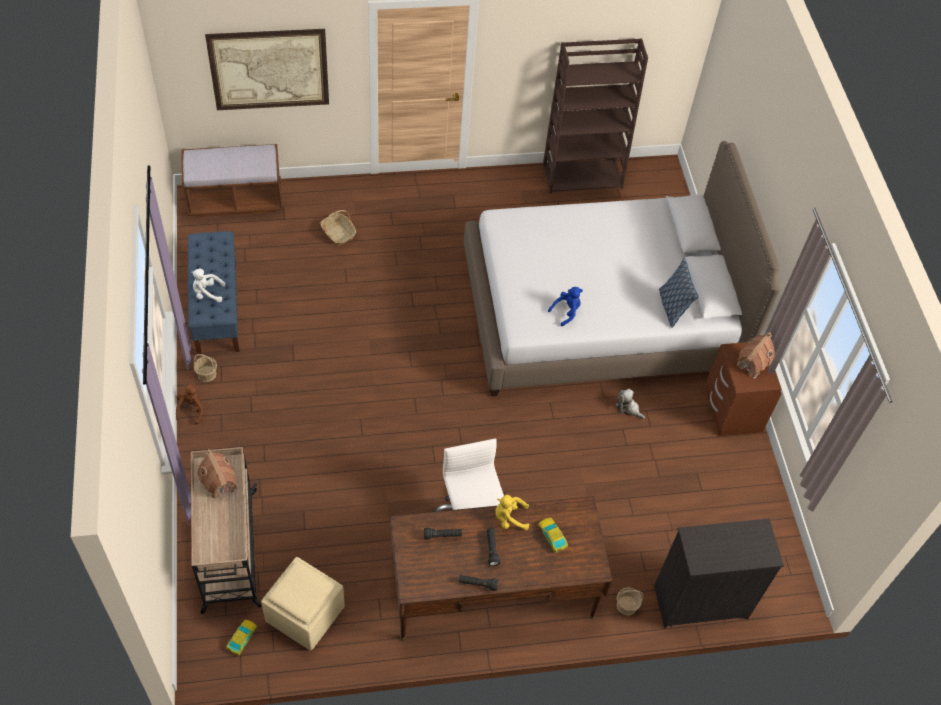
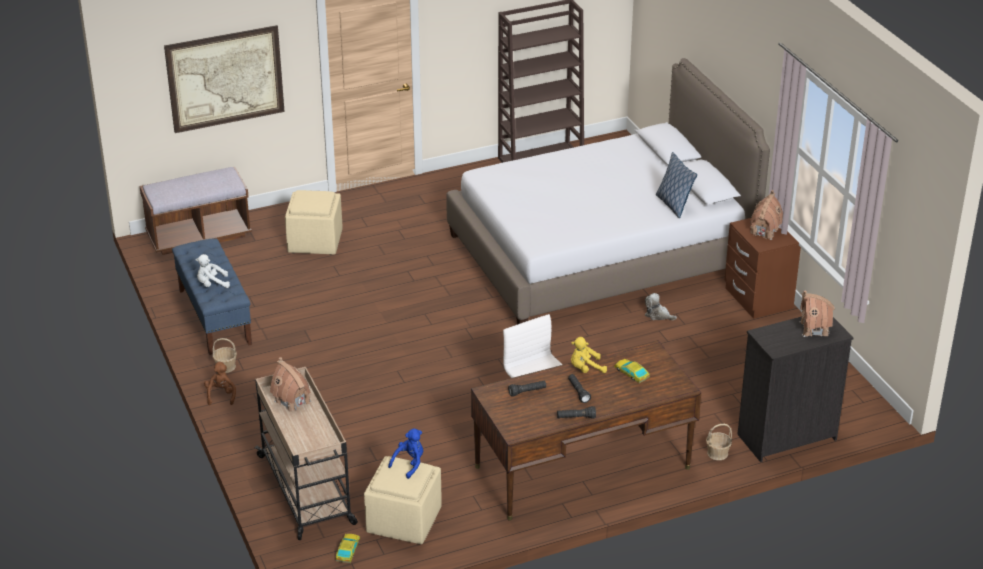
camera: 10 degrees left, 20 degrees down
basket [320,210,356,246] -> beige ottoman [285,190,343,255]
blue plush toy [548,287,583,326] -> blue plush toy moved to [388,429,423,479]
none -> toy house [799,291,835,337]

